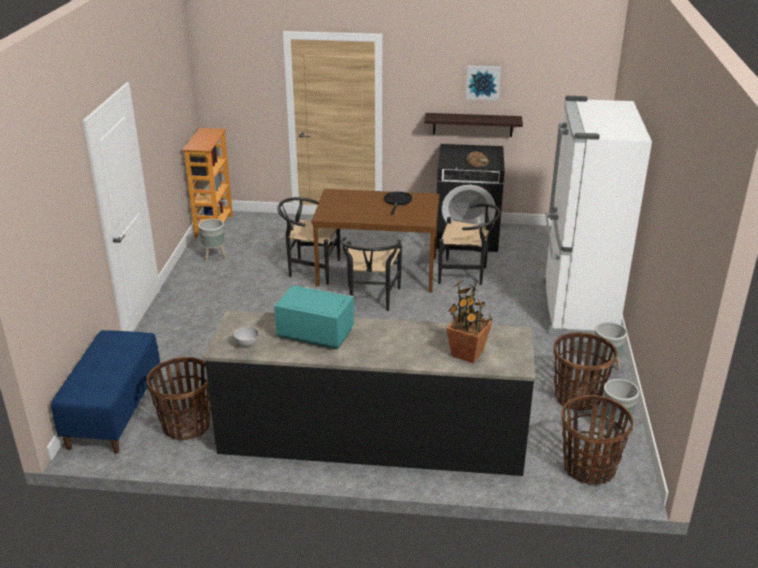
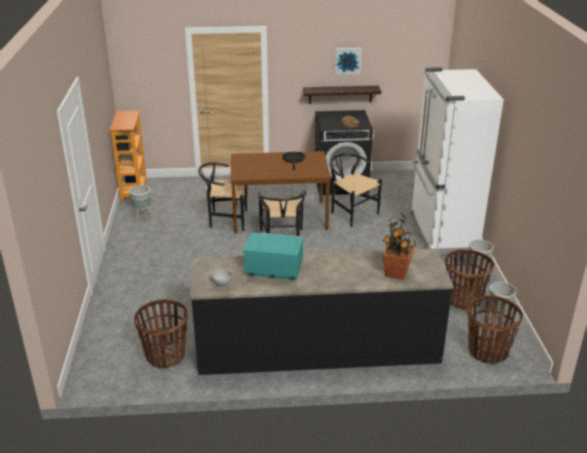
camera: 10 degrees left, 0 degrees up
blue bench [51,330,160,454] -> none
black chair [438,203,501,285] -> black chair turned 135 degrees counterclockwise [329,153,382,227]

